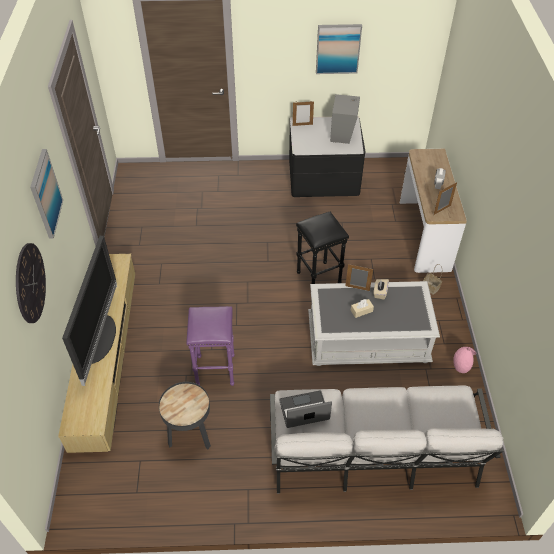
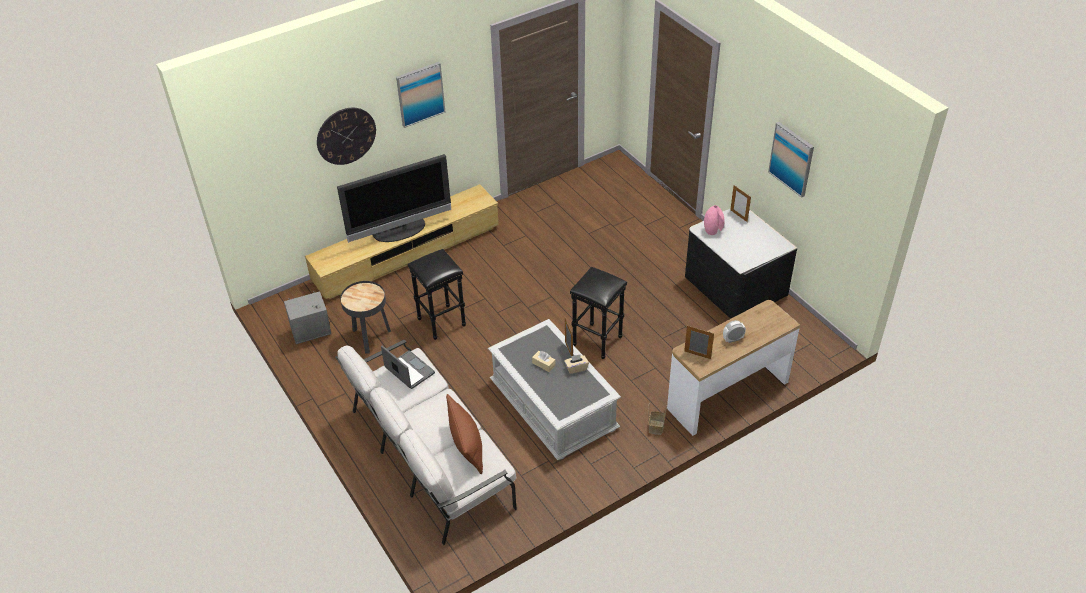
camera: 60 degrees right, 5 degrees down
purple stool [186,306,235,386] -> black stool [408,249,466,340]
grey speaker [330,94,360,144] -> grey speaker moved to [284,291,331,344]
pink vase [453,347,477,373] -> pink vase moved to [704,205,725,235]
none -> brown pillow [446,394,483,474]

